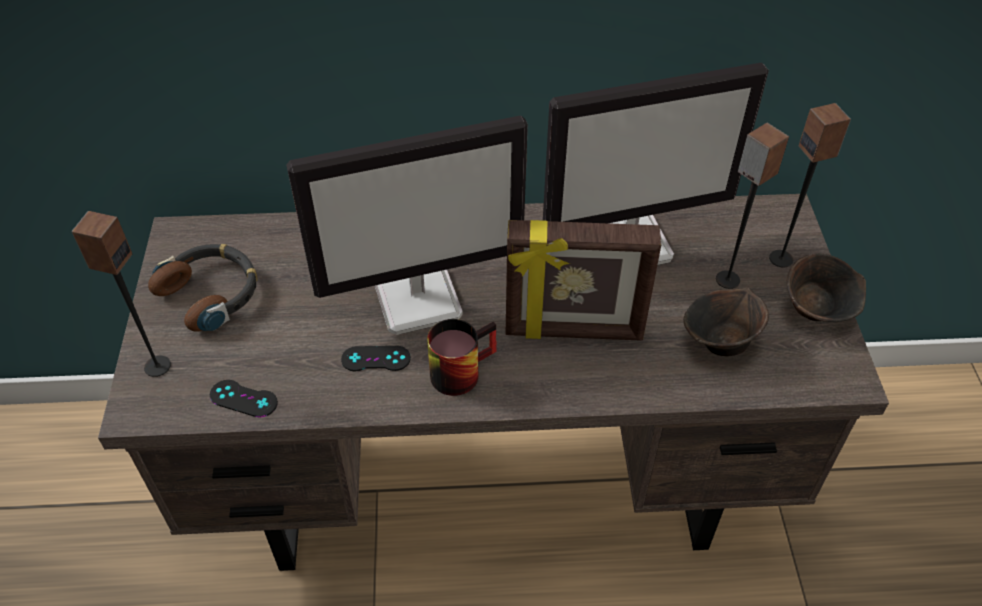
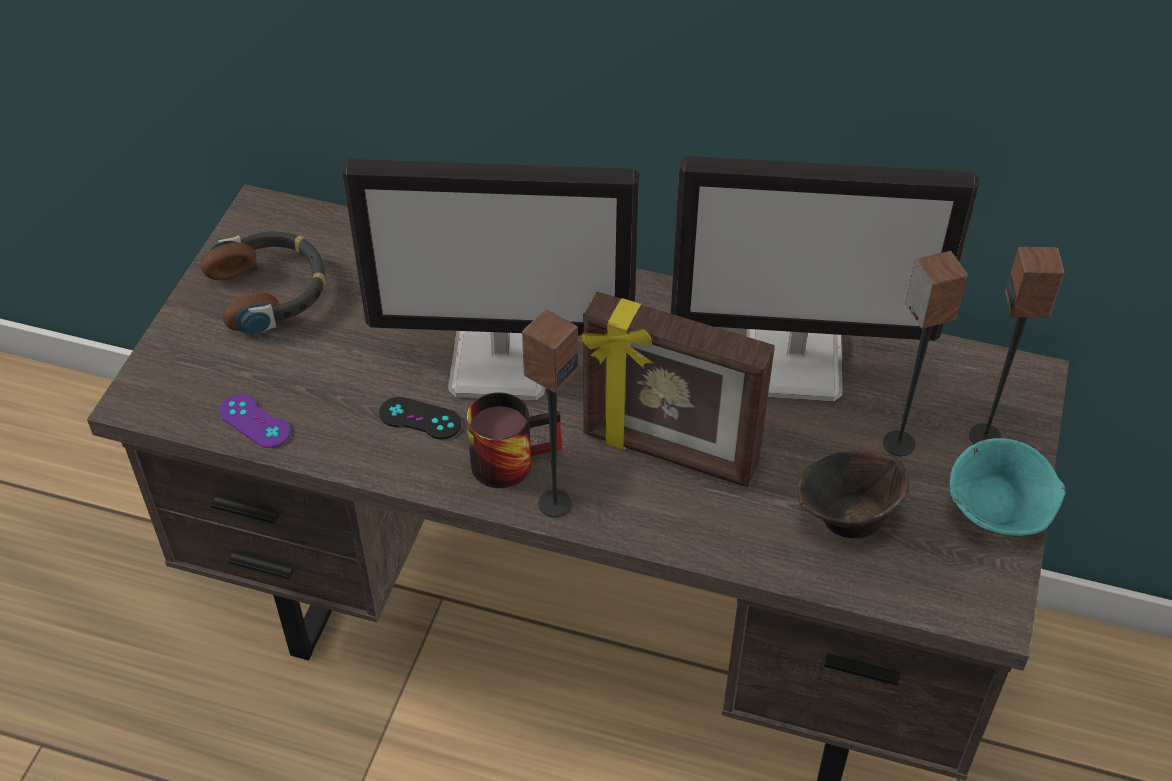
camera: 20 degrees right, 0 degrees up
speaker [71,211,171,377] -> speaker moved to [522,309,578,517]
black game controller [210,380,278,418] -> purple game controller [219,394,291,448]
brown bowl [787,254,866,322] -> turquoise bowl [949,438,1066,536]

